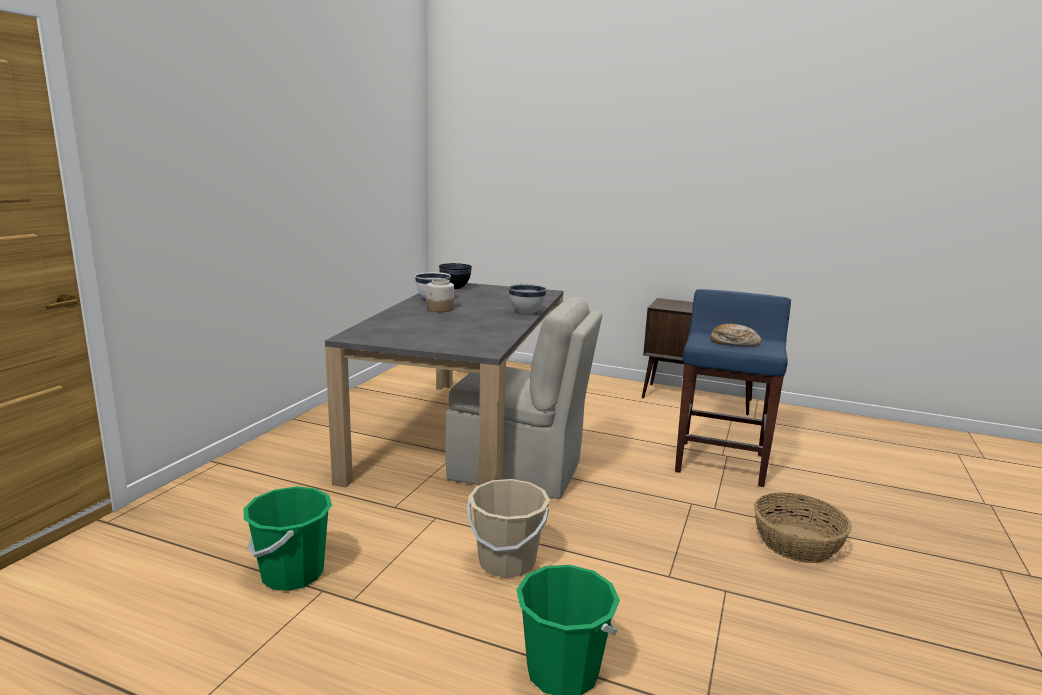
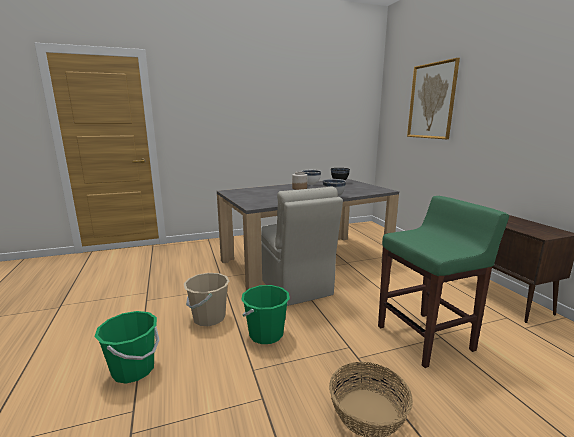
camera: 50 degrees right, 0 degrees up
green bucket [243,487,332,591] -> green bucket moved to [241,285,290,344]
blue stool [675,289,791,487] -> green stool [378,196,509,368]
bread [710,324,762,347] -> none
none -> picture [407,58,460,139]

